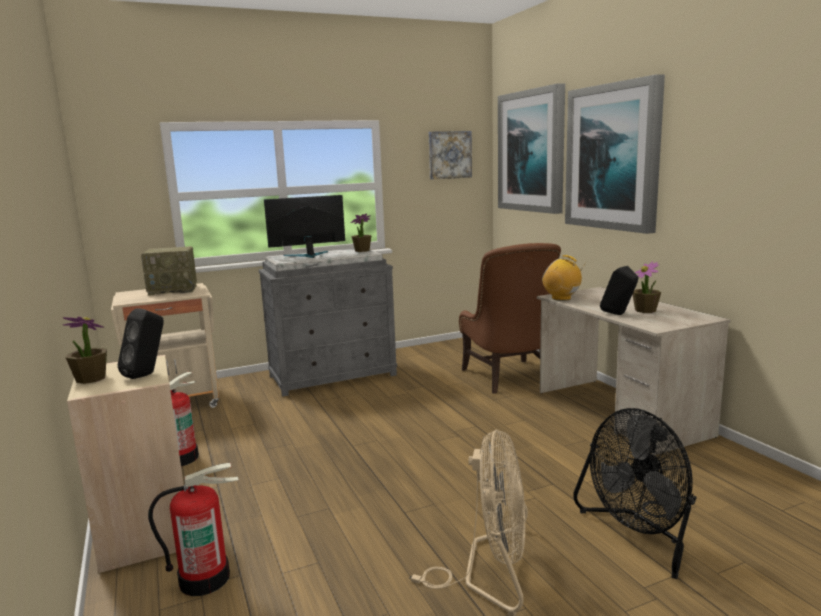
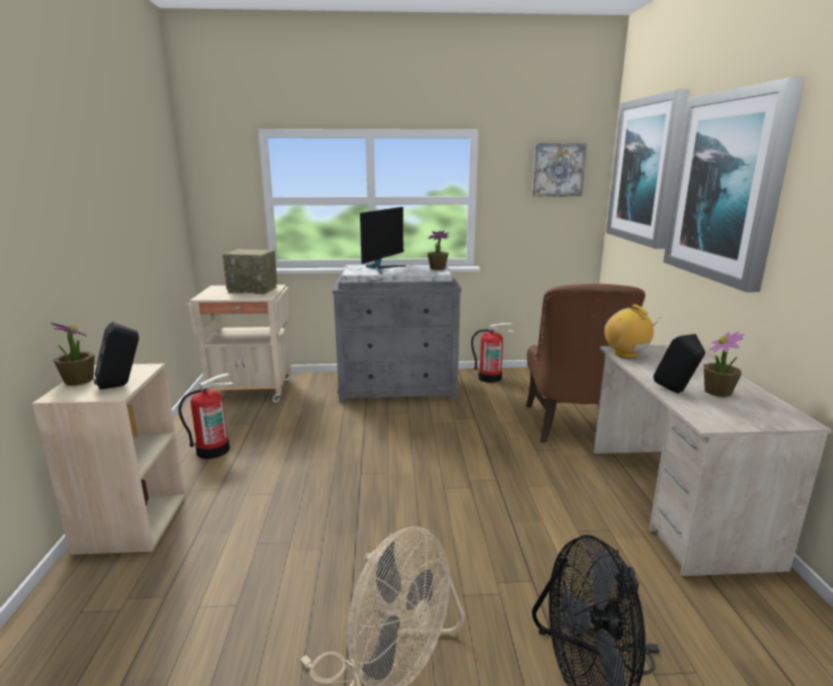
camera: 20 degrees right, 5 degrees up
fire extinguisher [148,463,239,596] -> fire extinguisher moved to [471,323,514,383]
monitor [264,195,345,258] -> monitor turned 120 degrees clockwise [360,207,406,274]

